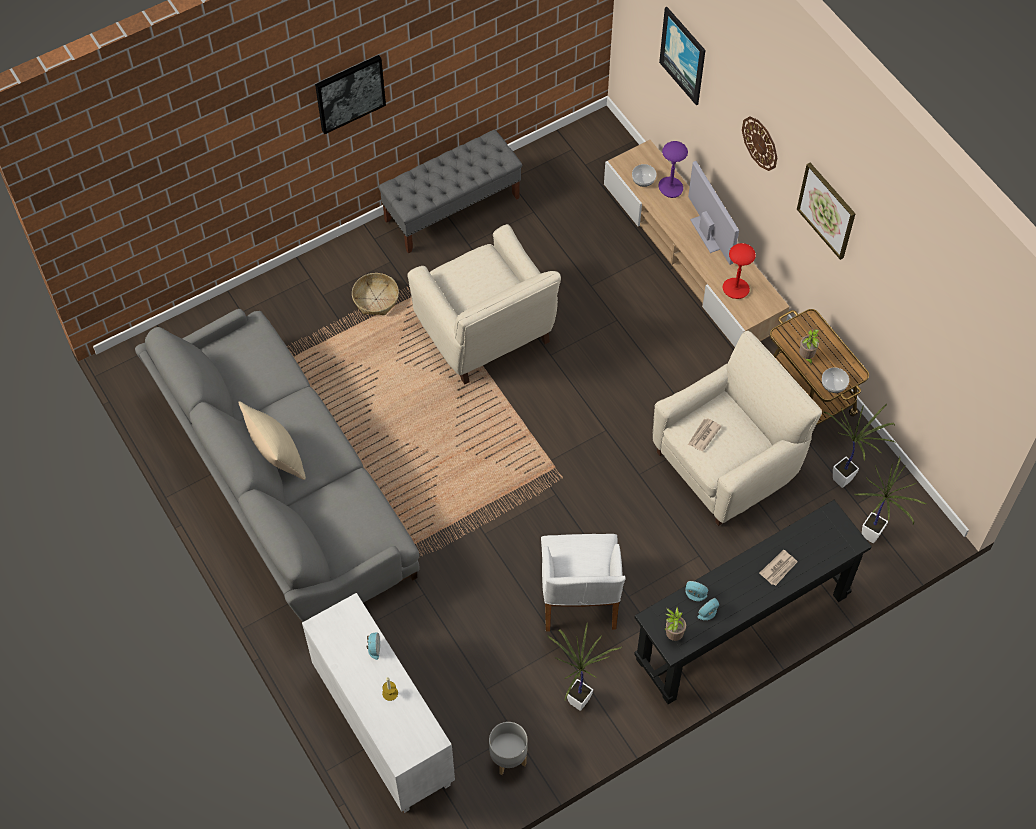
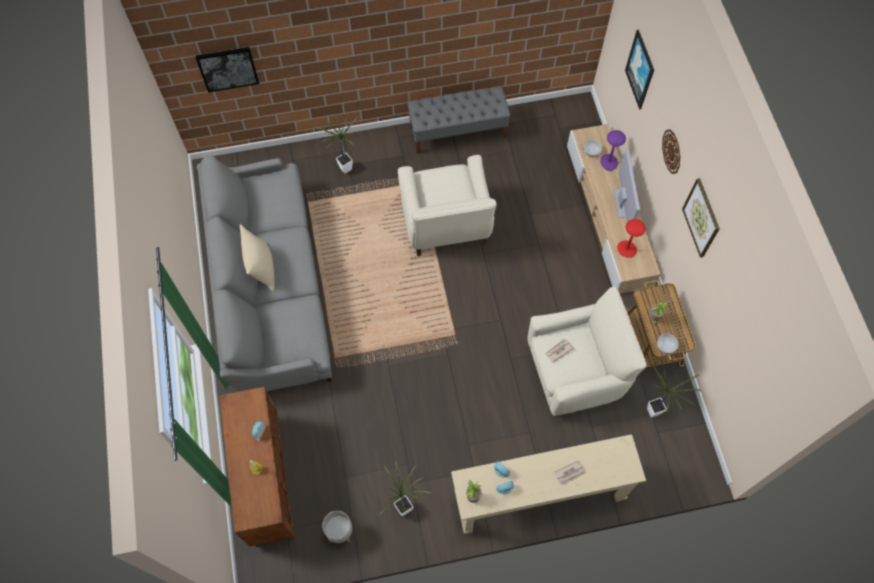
camera: 20 degrees right, 5 degrees up
white cabinet [302,593,455,813] -> brown cabinet [219,387,294,546]
picture [315,55,386,134] -> picture moved to [196,47,259,92]
basket [352,273,399,315] -> none
white armchair [541,534,626,631] -> none
black console table [634,500,872,704] -> beige console table [451,434,646,534]
potted plant [854,457,927,543] -> potted plant moved to [313,115,359,174]

